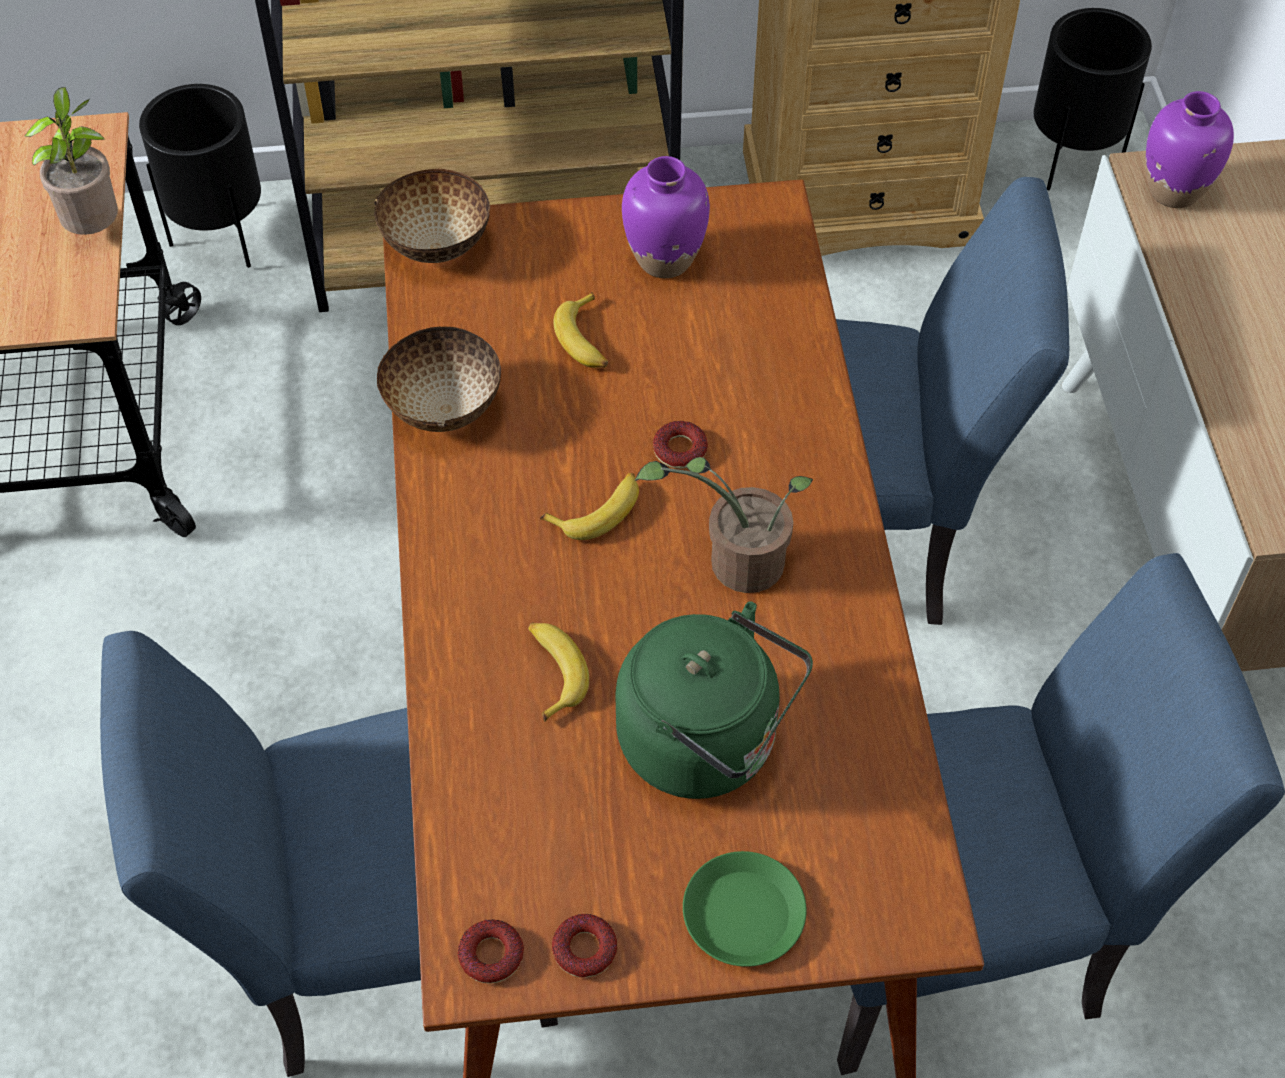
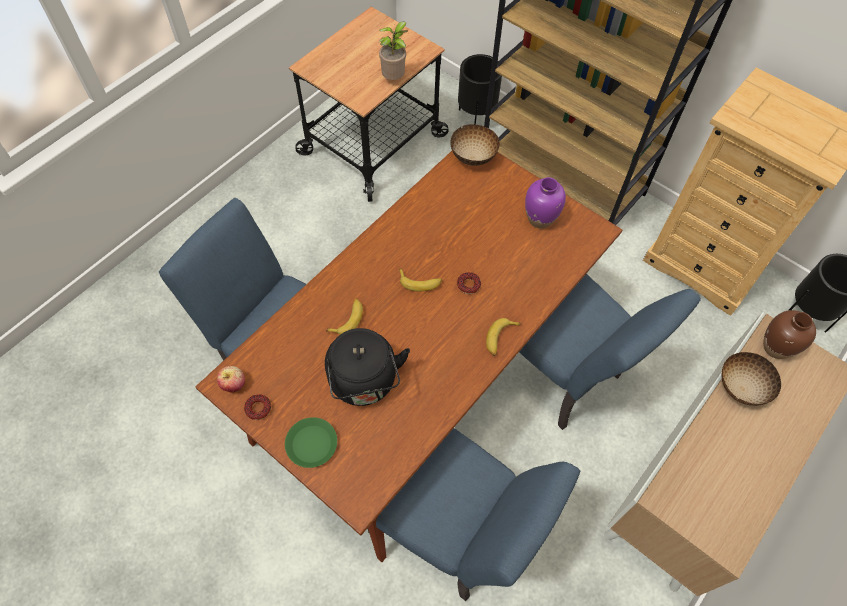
camera: 45 degrees right, 5 degrees up
bowl [377,326,501,432] -> bowl moved to [722,352,781,406]
donut [458,919,524,983] -> apple [217,366,245,392]
banana [553,292,608,368] -> banana moved to [486,318,521,356]
green kettle [615,601,813,799] -> black kettle [325,328,410,406]
potted plant [635,457,813,593] -> none
purple vase [1146,91,1234,208] -> brown vase [763,310,816,359]

